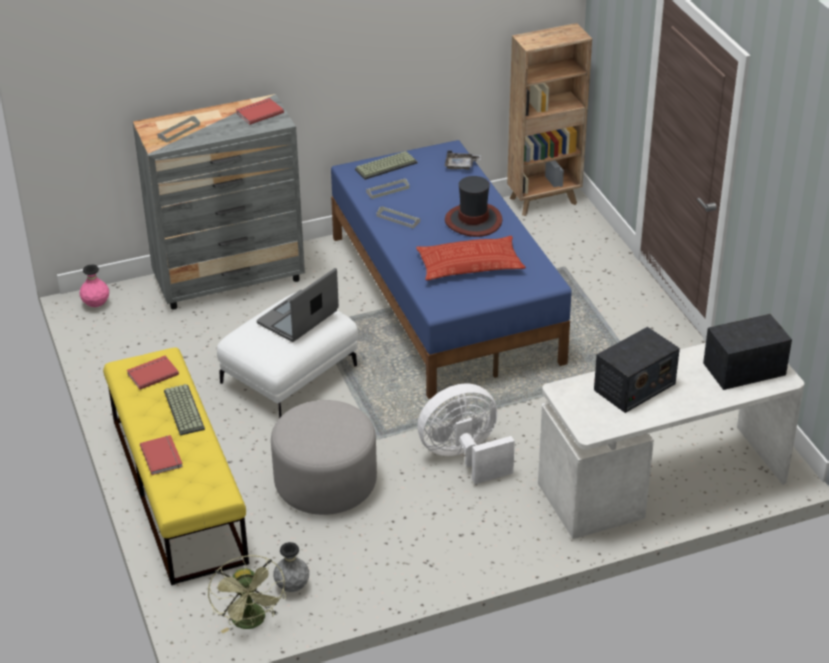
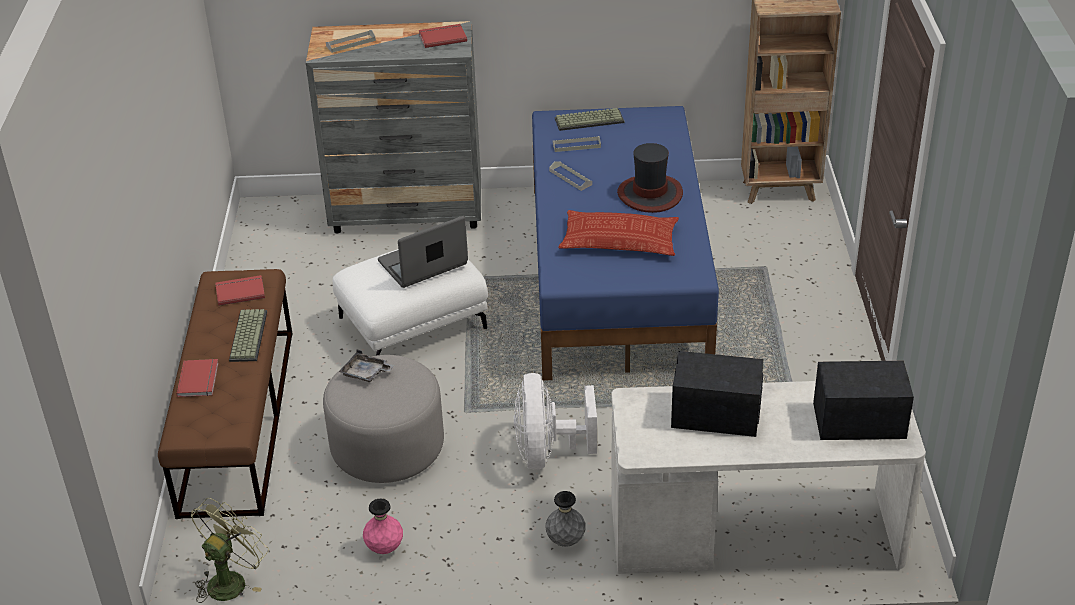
camera: 20 degrees right, 0 degrees up
pink vase [80,264,109,307] -> pink vase moved to [363,499,403,554]
yellow bench [103,347,249,585] -> brown bench [158,269,292,519]
green fan [208,555,286,633] -> green fan turned 150 degrees counterclockwise [191,498,269,603]
grey vase [273,542,309,592] -> grey vase moved to [546,491,586,547]
white fan [417,383,515,484] -> white fan turned 90 degrees counterclockwise [514,373,597,470]
grey tray [445,150,482,170] -> grey tray moved to [339,350,394,382]
radio [594,327,680,413] -> radio turned 150 degrees counterclockwise [671,351,764,437]

